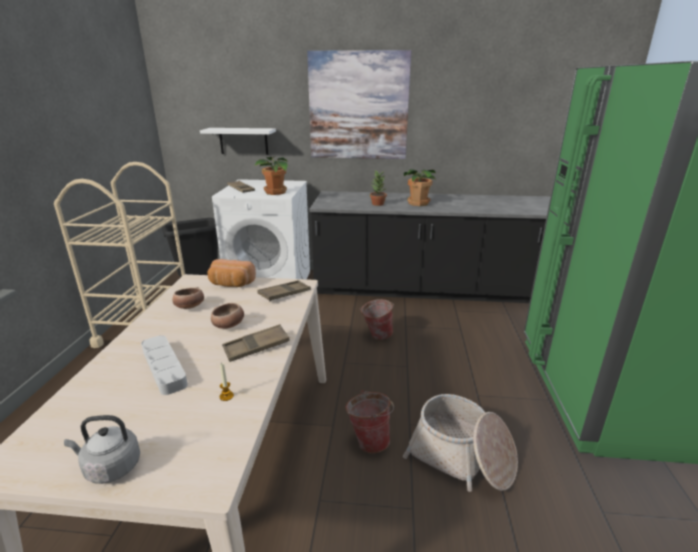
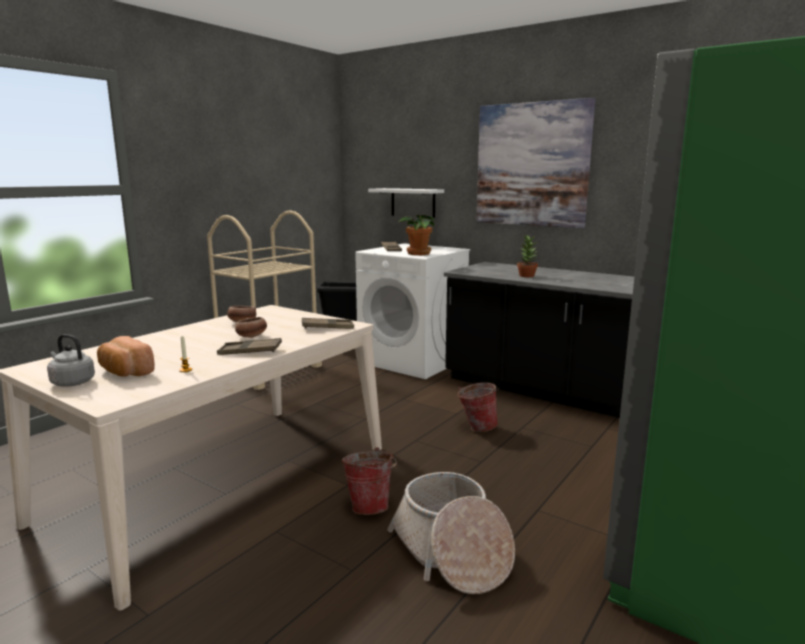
camera: 30 degrees right, 10 degrees down
grey tray [141,335,188,395] -> none
bread [208,259,256,287] -> bread moved to [97,336,155,376]
potted plant [404,169,436,206] -> none

